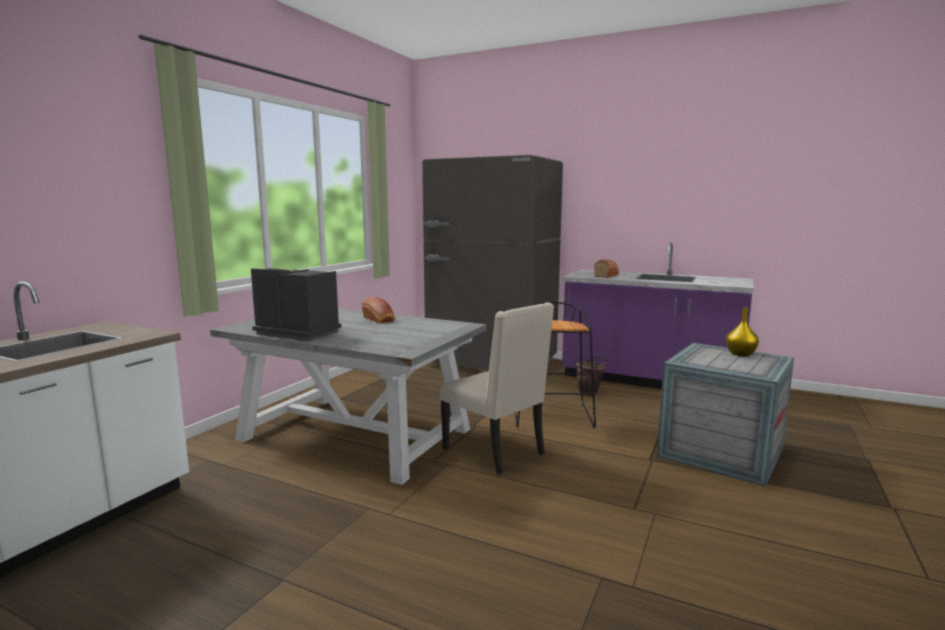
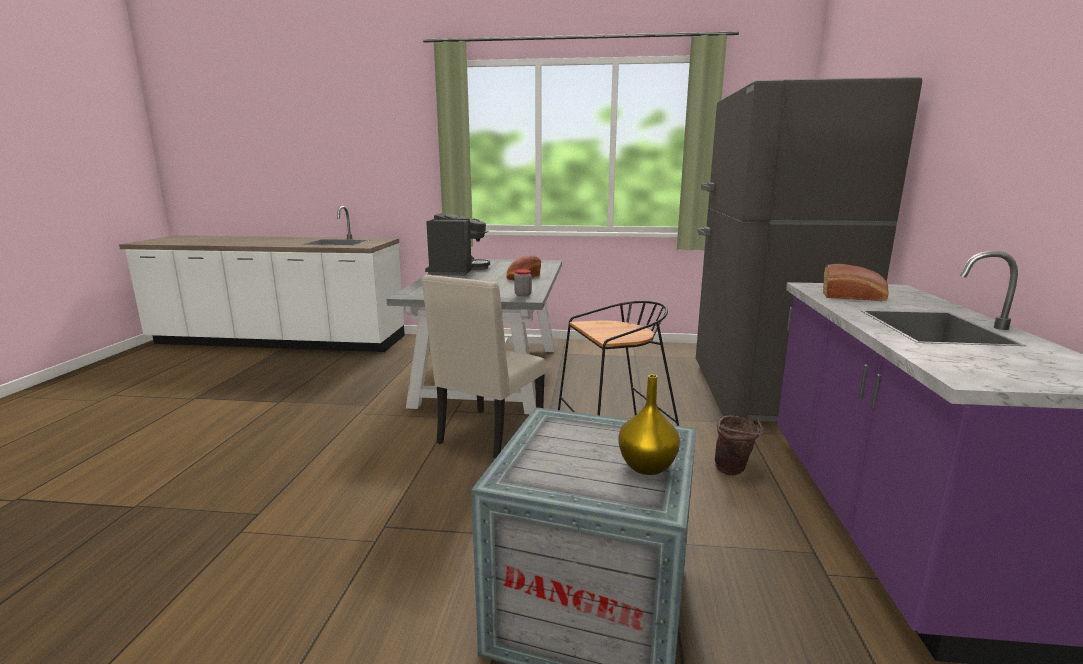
camera: 70 degrees right, 5 degrees up
none -> jar [514,270,532,297]

